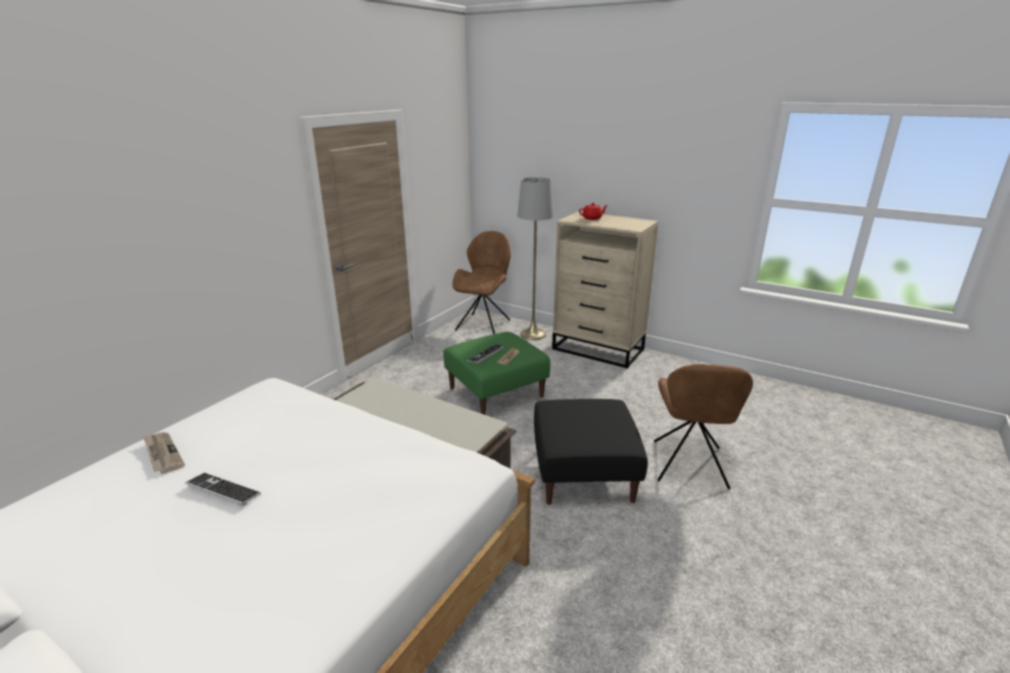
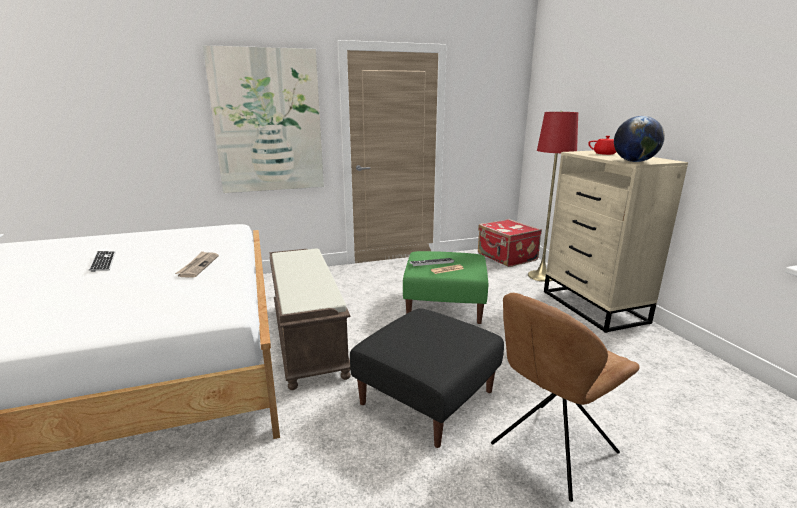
camera: 40 degrees right, 5 degrees down
newspaper [143,432,185,474] -> newspaper moved to [175,251,219,278]
brown chair [453,231,511,334] -> red suitcase [478,219,542,267]
grey floor lamp [517,177,554,340] -> red floor lamp [528,111,578,282]
none -> picture [202,45,324,193]
none -> globe [614,116,665,162]

